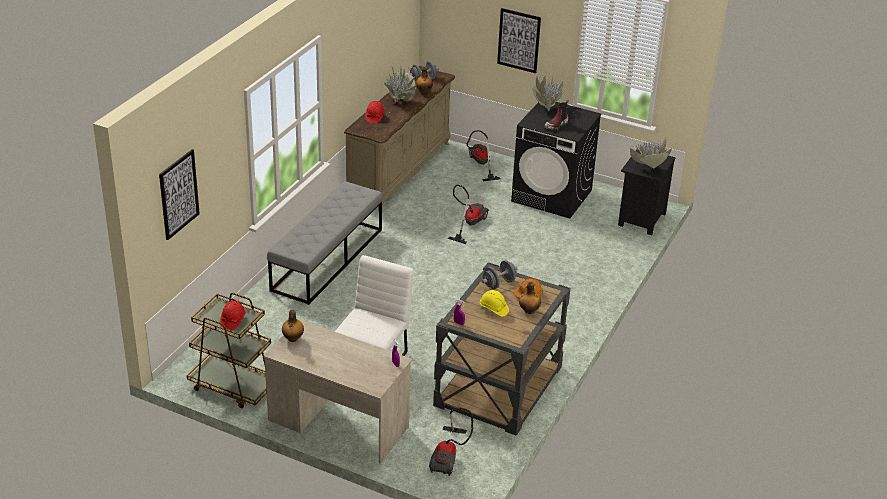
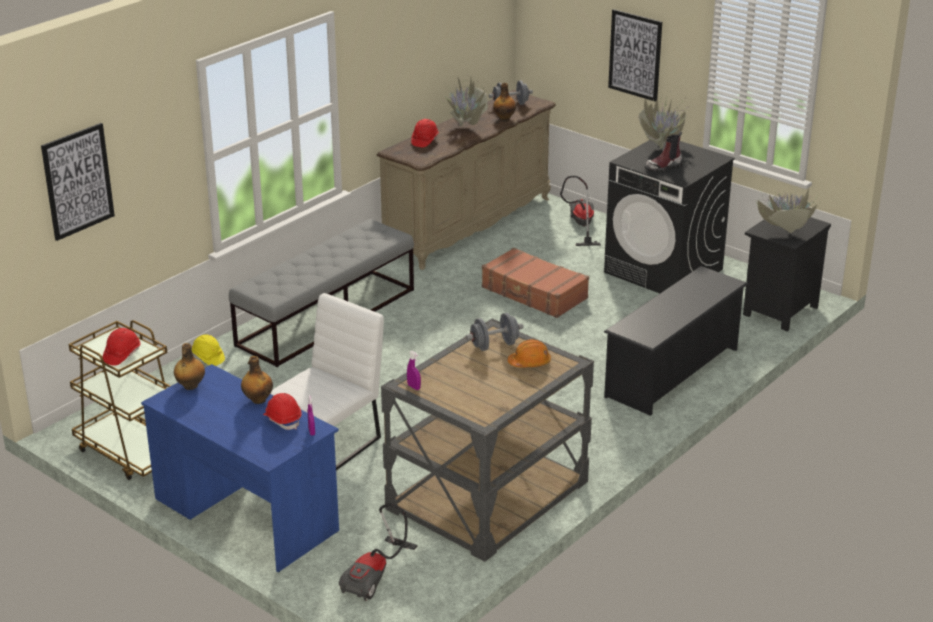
camera: 15 degrees right, 5 degrees down
beige desk [263,319,413,464] -> blue desk [141,364,339,572]
vacuum cleaner [447,185,489,244] -> brown suitcase [482,248,589,318]
yellow hard hat [480,290,509,317] -> yellow hard hat moved to [192,334,225,366]
bottle [519,282,541,314] -> bottle moved to [241,356,273,404]
none -> red hard hat [263,393,302,430]
none -> black shoe rack [604,266,749,416]

